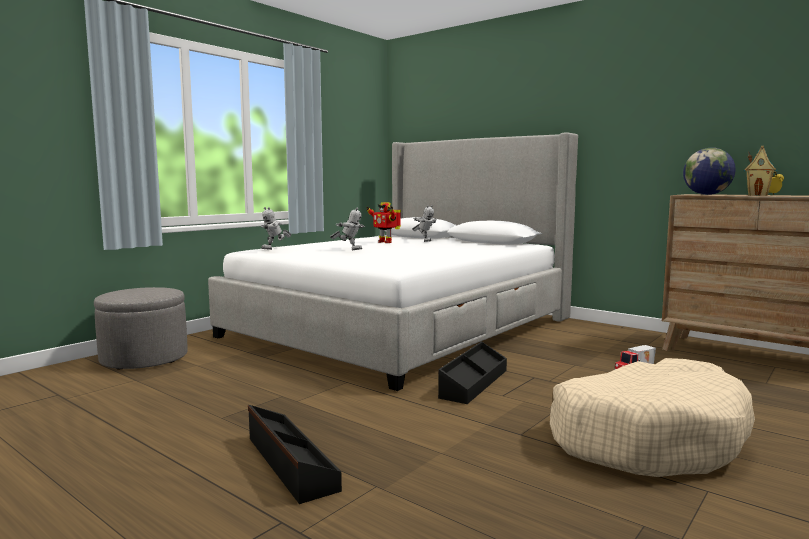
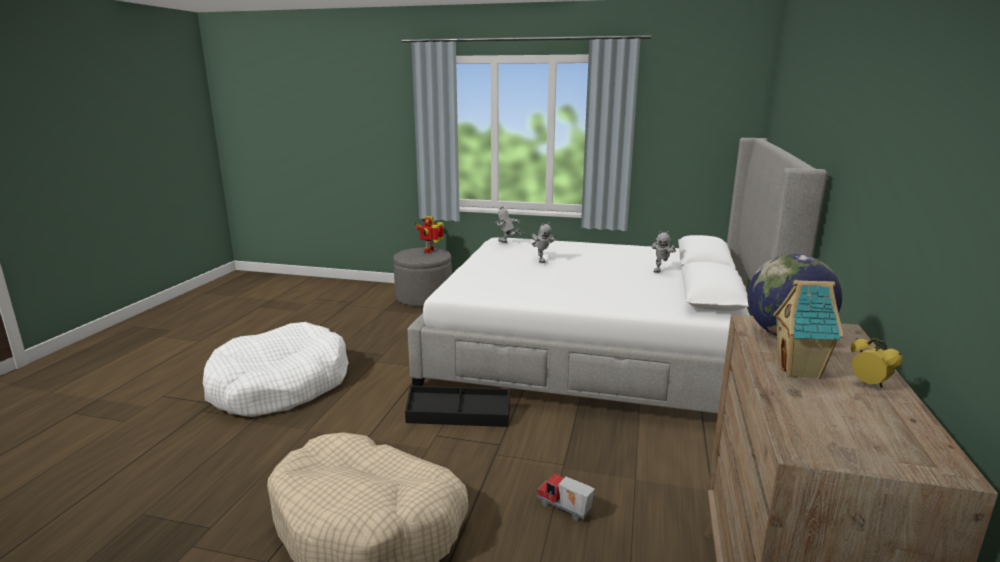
camera: 65 degrees right, 10 degrees up
black storage box [248,405,342,504] -> white dog bed [203,322,349,417]
toy robot [366,202,401,243] -> toy robot moved to [415,216,444,253]

